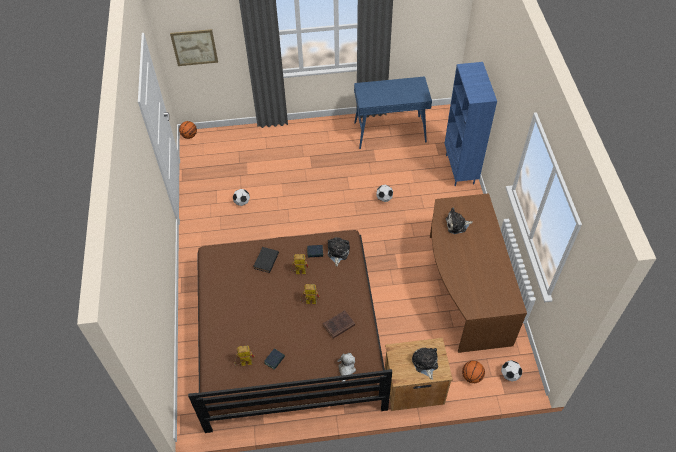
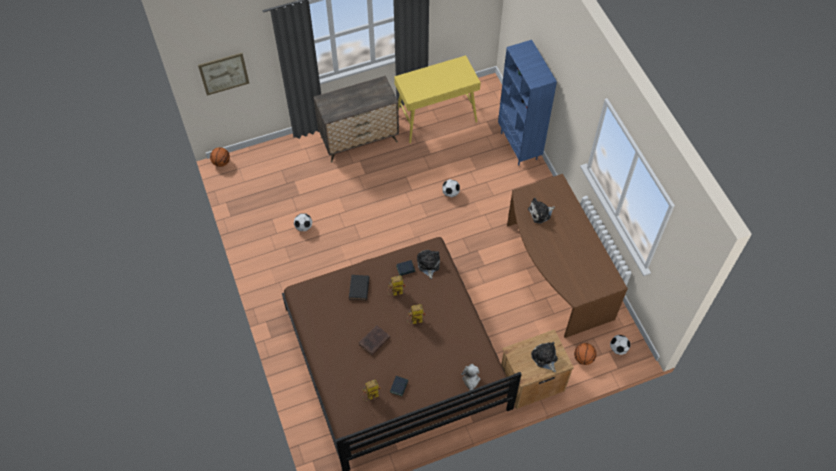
camera: 15 degrees left, 5 degrees up
brown book [323,310,355,339] -> brown book moved to [359,325,390,355]
blue console table [354,76,432,149] -> yellow console table [394,55,481,143]
none -> dresser [314,76,399,162]

